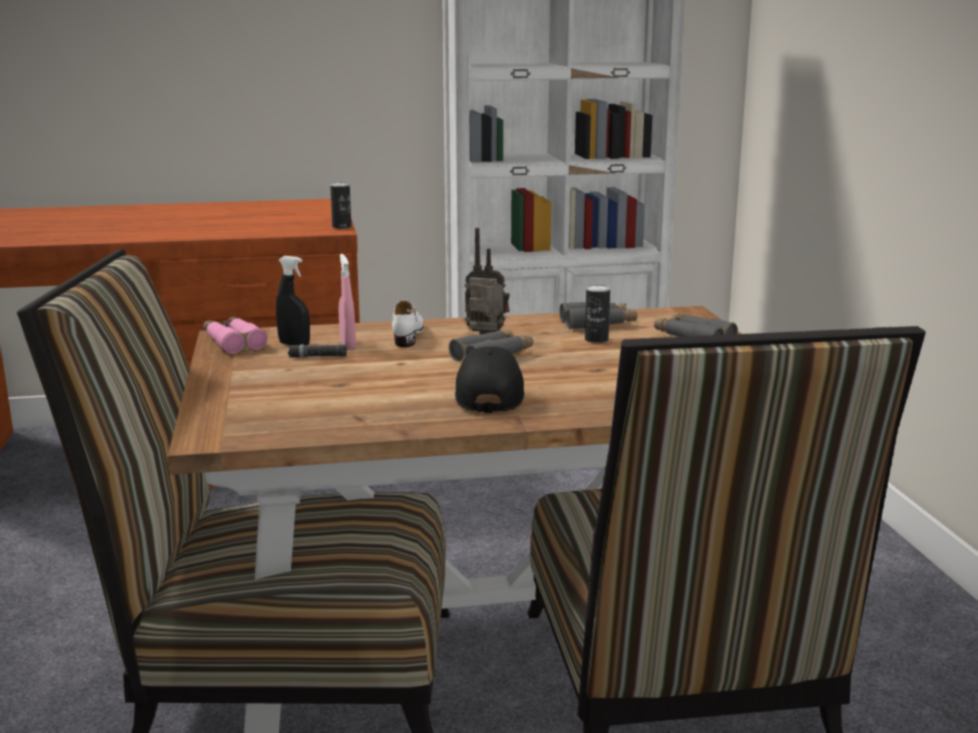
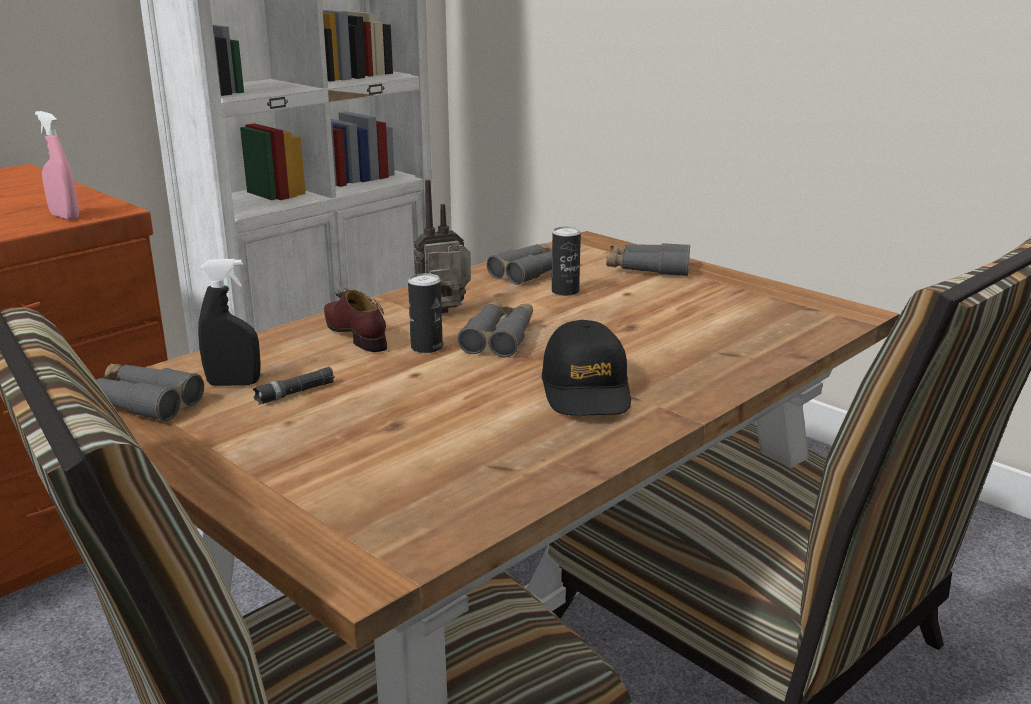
camera: 35 degrees left, 5 degrees up
pink binoculars [203,317,268,354] -> grey binoculars [95,363,204,422]
can [330,182,351,229] -> can moved to [408,273,443,353]
pink spray bottle [339,254,356,349] -> pink spray bottle moved to [35,111,79,220]
white shoe [392,300,424,347] -> brown shoe [324,290,387,352]
black cap [455,347,524,413] -> black cap turned 150 degrees counterclockwise [542,320,631,416]

